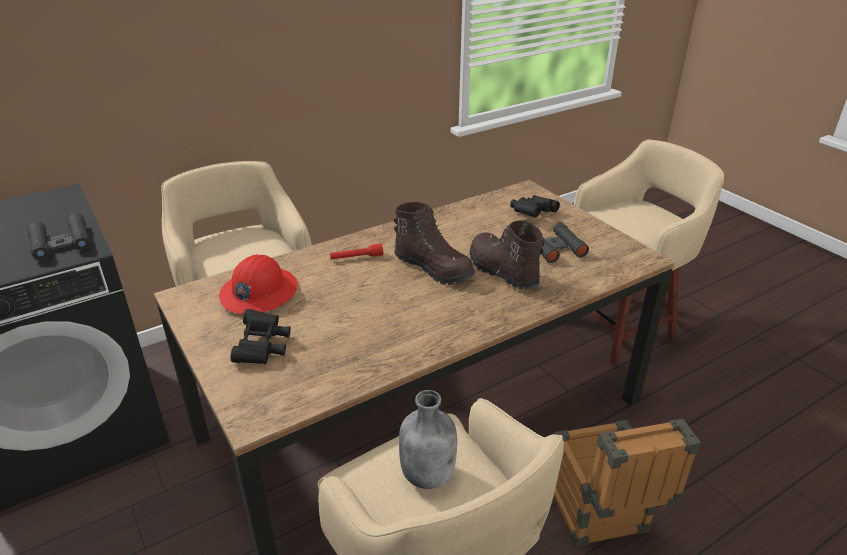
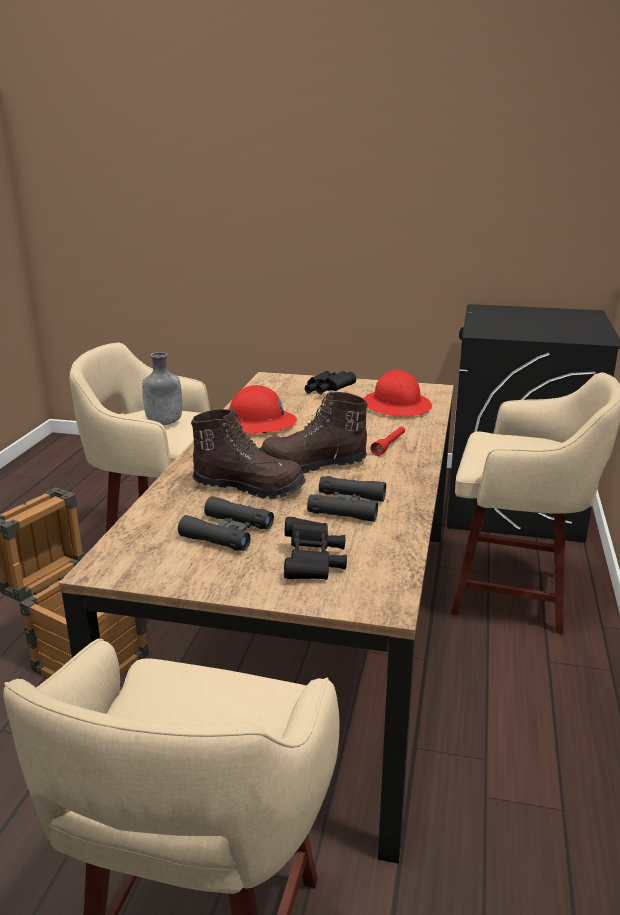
camera: 135 degrees right, 10 degrees down
black binoculars [27,213,90,261] -> black binoculars moved to [307,476,386,522]
none -> red hard hat [229,385,297,434]

